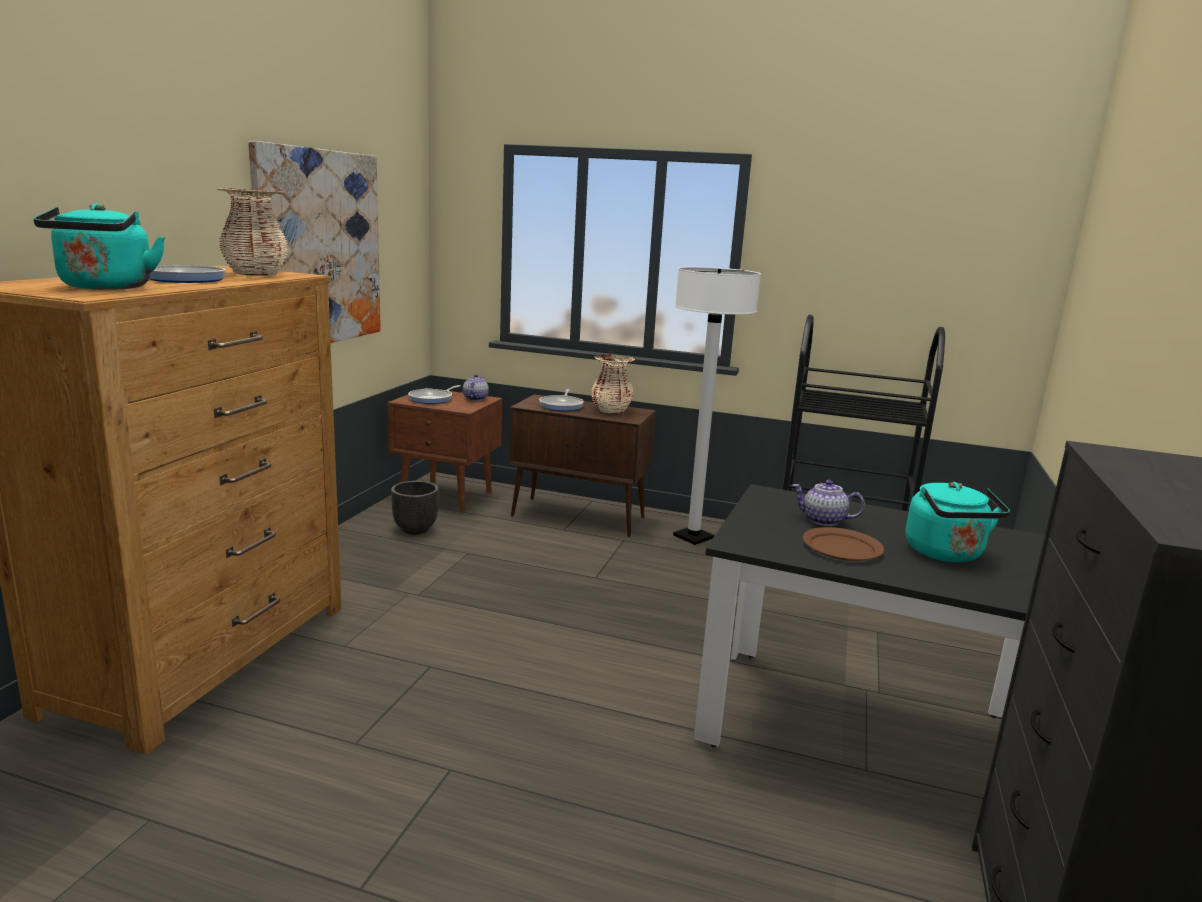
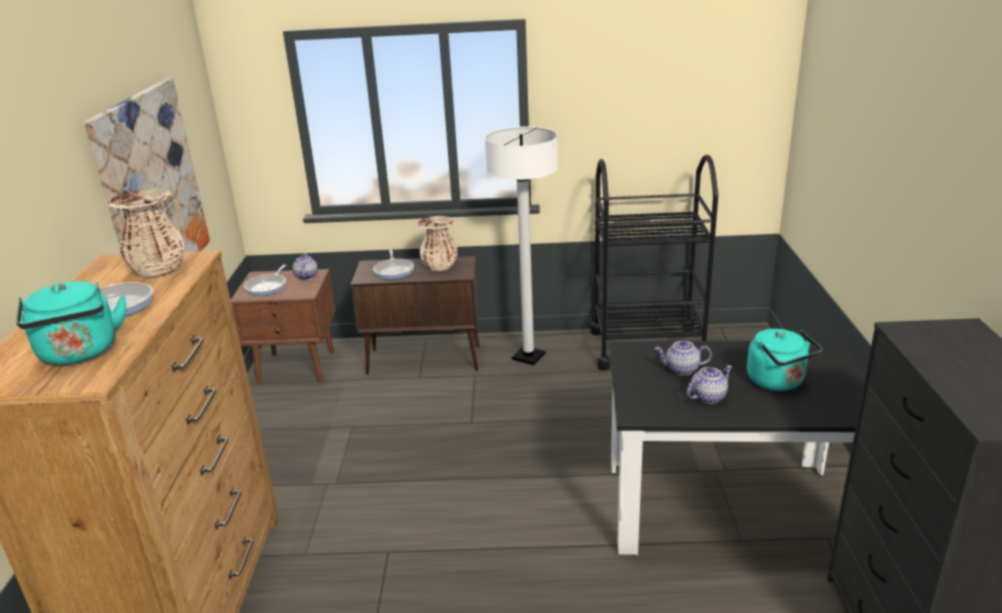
camera: 15 degrees left, 10 degrees up
black planter [391,481,439,534] -> none
brown plate [803,527,884,561] -> teapot [687,365,732,404]

